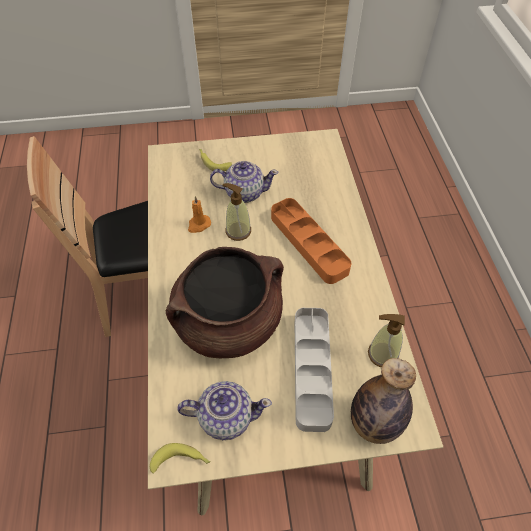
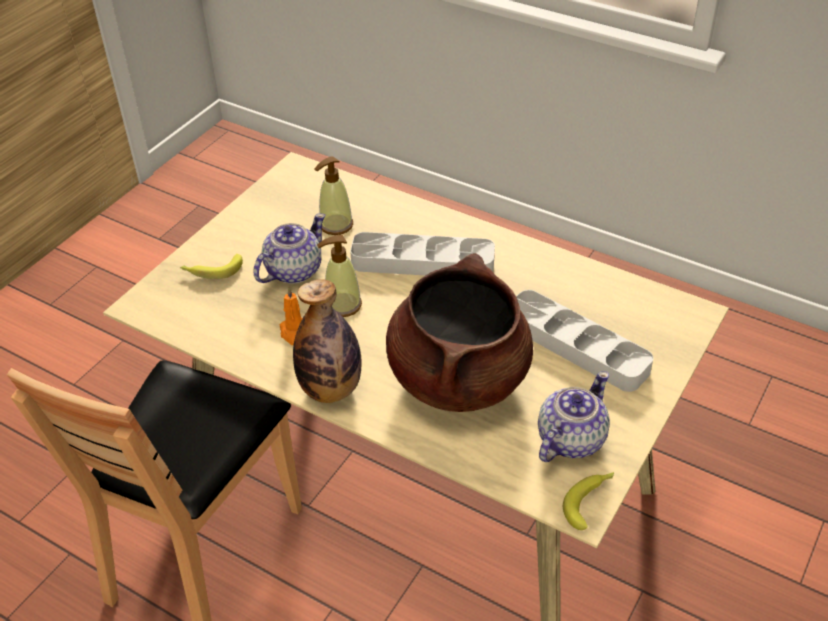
camera: 50 degrees left, 10 degrees down
orange tray [271,198,351,284] -> grey tray [350,232,495,275]
bottle [351,358,416,444] -> bottle moved to [293,279,362,403]
soap dispenser [368,314,405,368] -> soap dispenser moved to [315,156,353,235]

